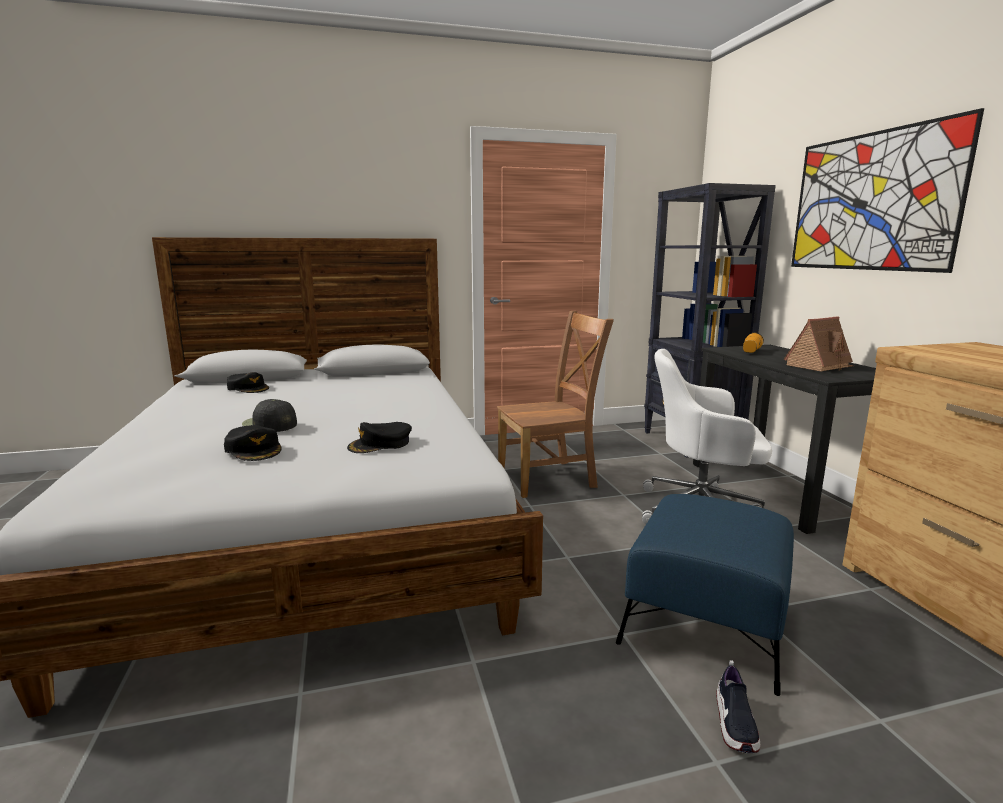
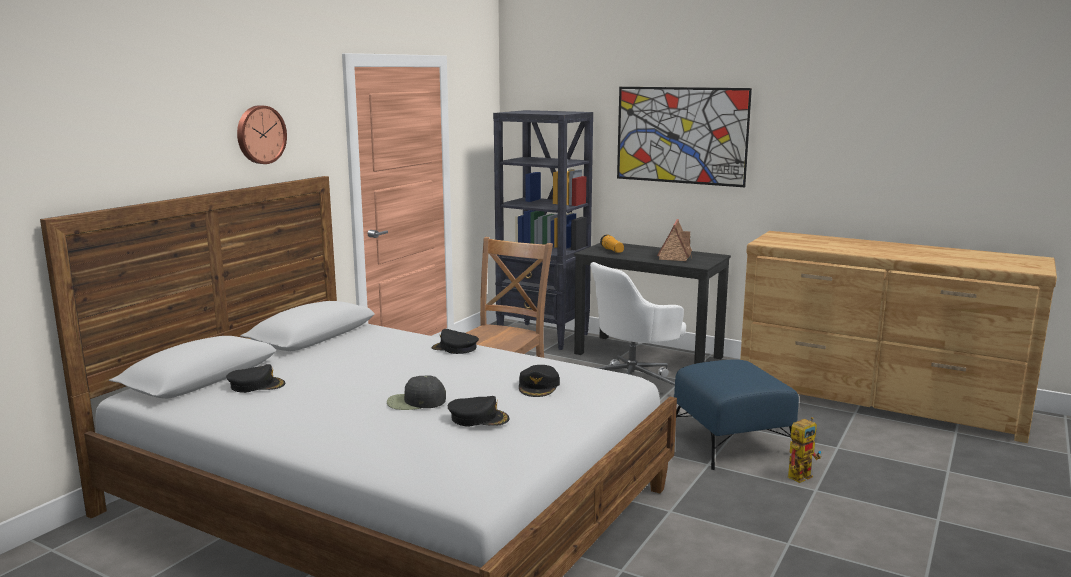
camera: 45 degrees left, 0 degrees up
shoe [716,660,761,753] -> toy robot [788,417,821,483]
none -> wall clock [237,105,287,164]
none -> black cap [432,329,479,354]

